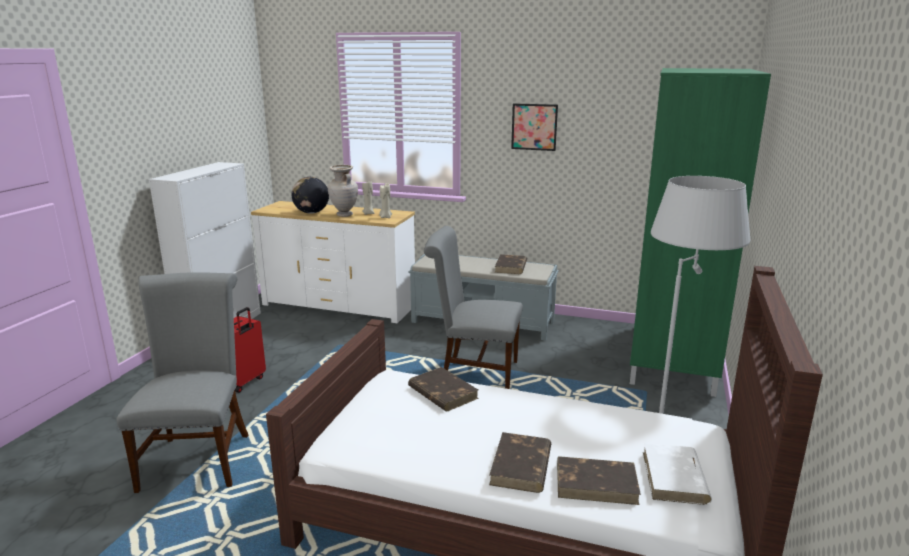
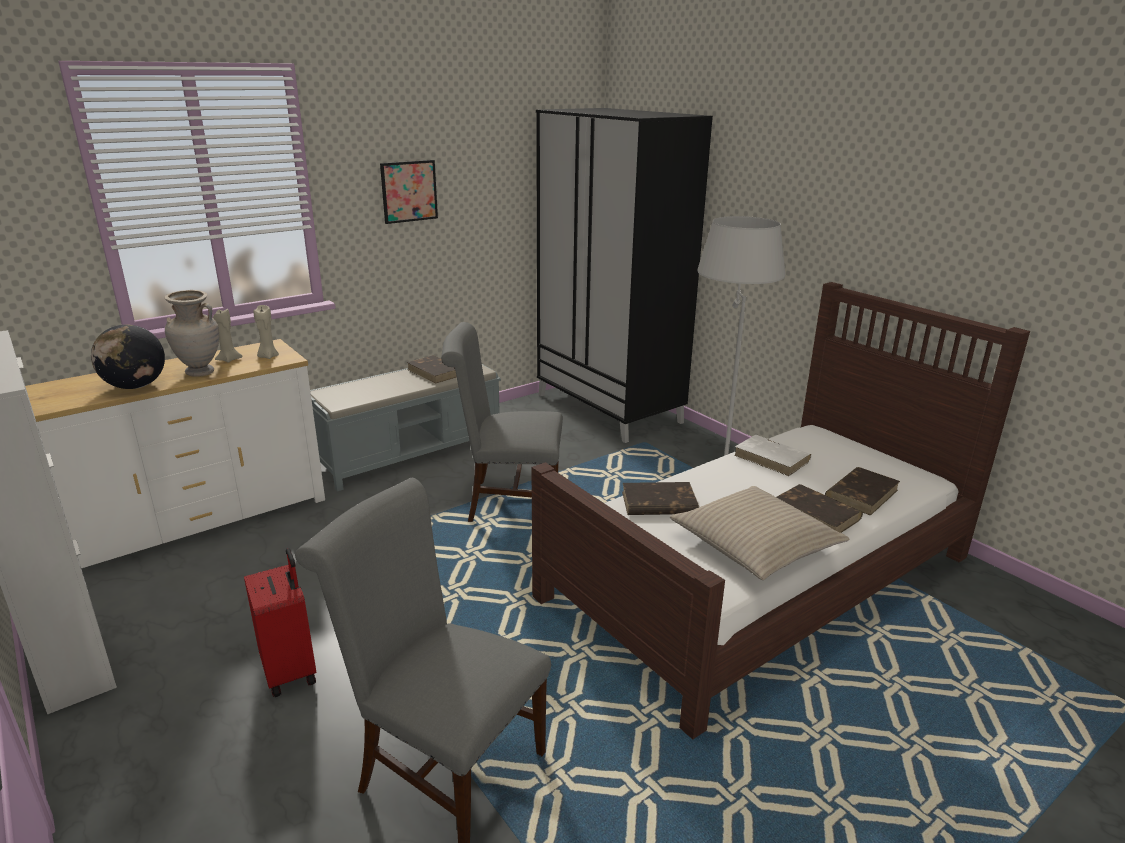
camera: 55 degrees left, 5 degrees up
grey chair [424,226,523,389] -> grey chair turned 45 degrees clockwise [441,322,563,522]
green wardrobe [630,68,771,397] -> black wardrobe [536,108,713,443]
white book [643,443,712,505] -> white book moved to [734,435,811,476]
none -> beige pillow [670,486,850,580]

